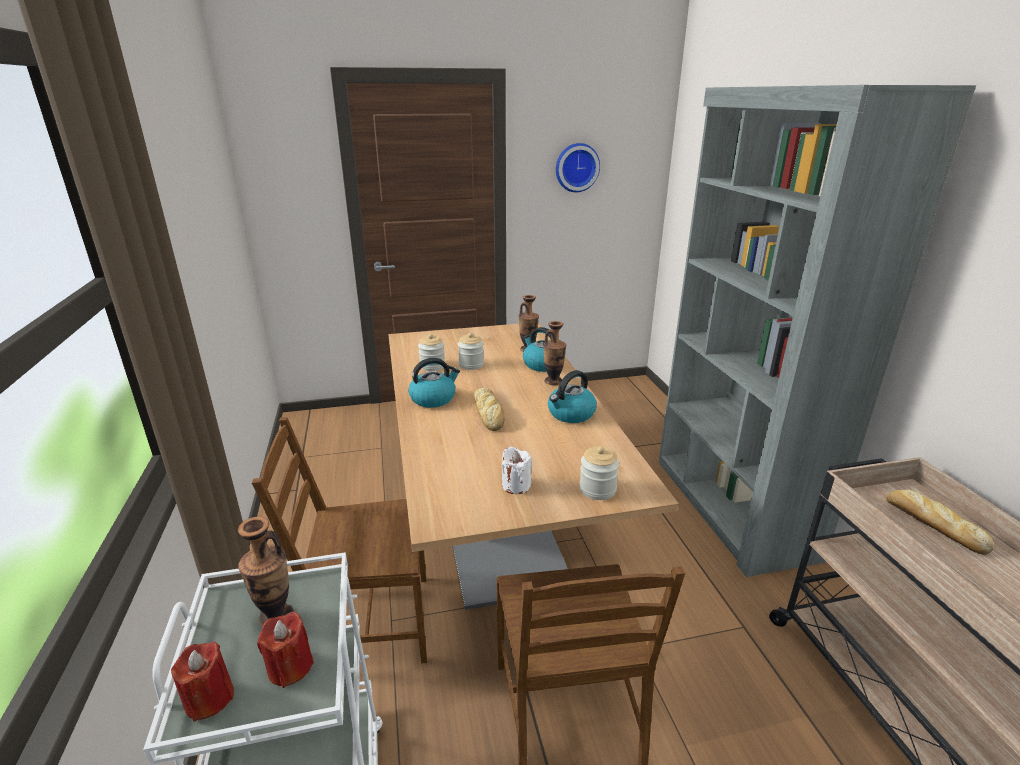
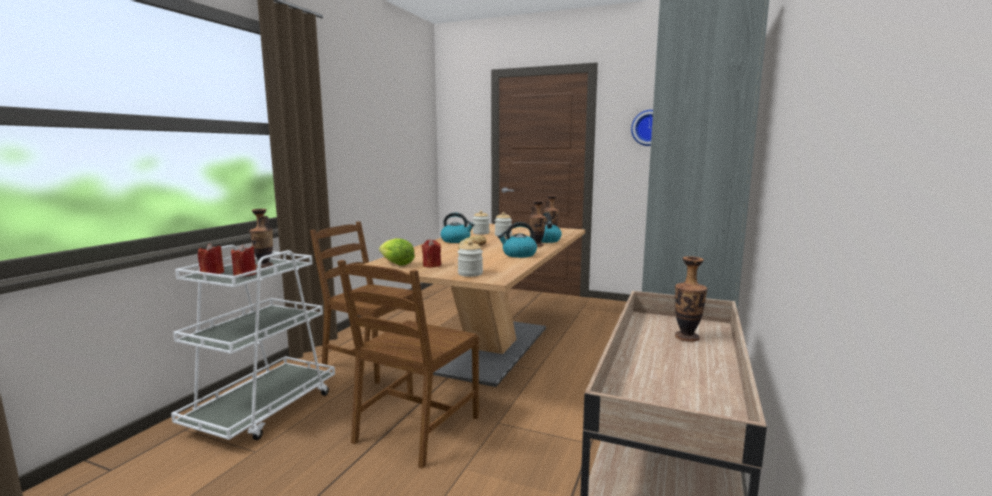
camera: 35 degrees right, 15 degrees down
white candle [502,447,532,494] -> red candle [422,239,441,268]
bread [886,490,994,555] -> vase [675,256,707,342]
none -> lettuce [379,238,415,266]

